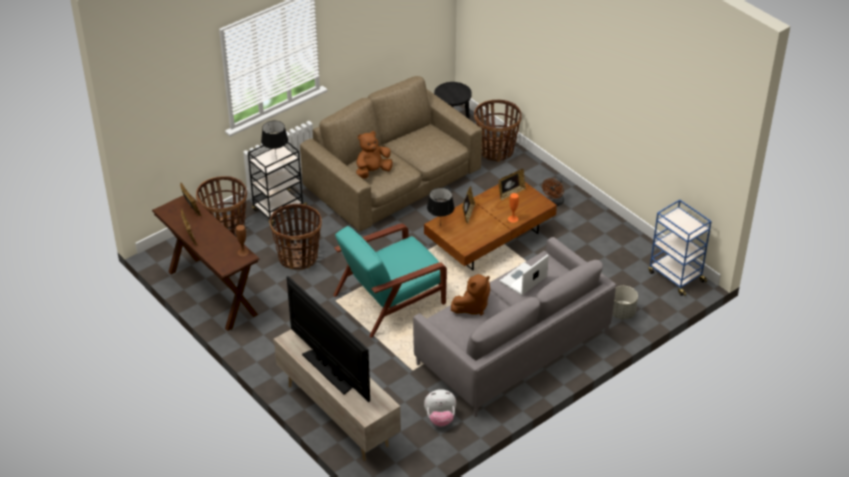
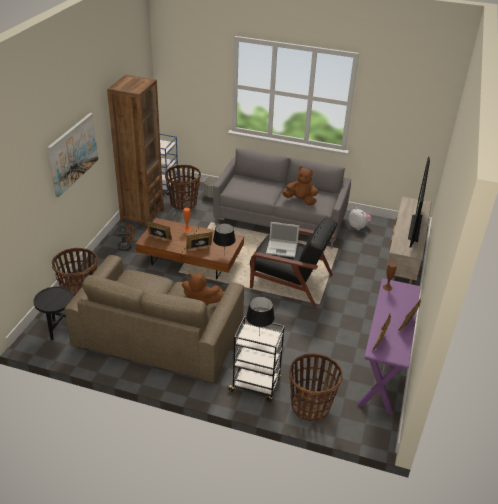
camera: 125 degrees left, 5 degrees down
brown console table [152,195,260,331] -> purple console table [358,278,421,415]
basket [269,204,322,270] -> basket moved to [165,165,201,210]
turquoise armchair [333,223,447,338] -> black armchair [250,217,337,308]
laptop [500,254,549,295] -> laptop moved to [266,222,299,258]
none -> picture [47,113,98,197]
none -> brown bookcase [107,75,164,228]

